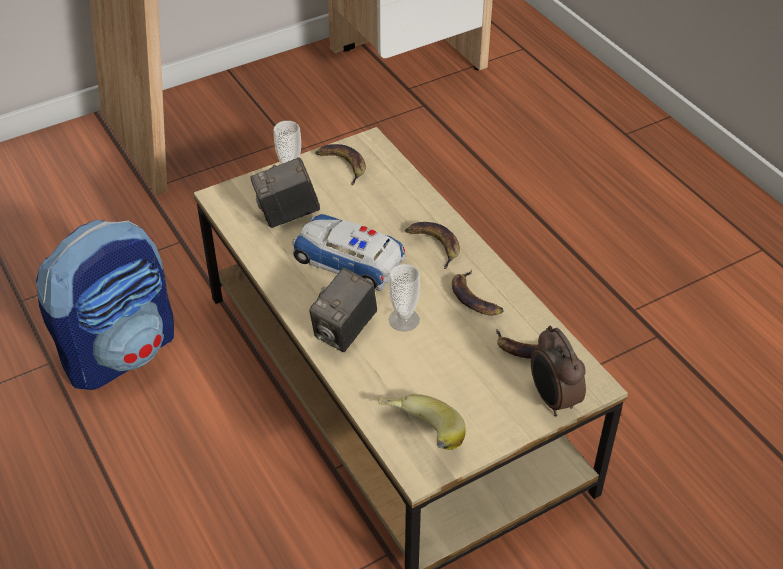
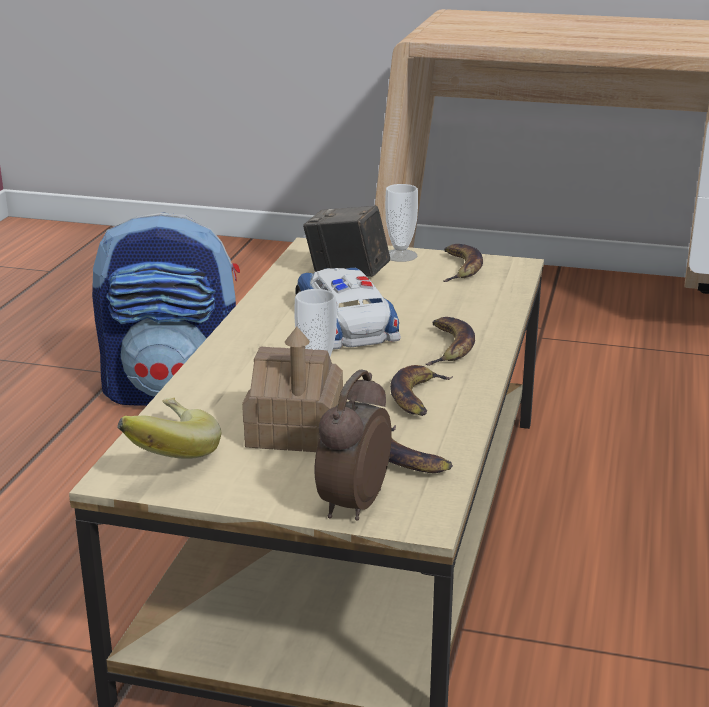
camera: 45 degrees right, 20 degrees down
camera [309,267,377,352] -> none
none -> toy house [242,327,343,452]

